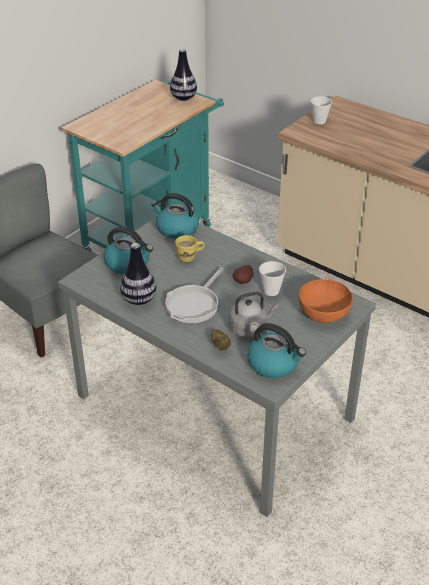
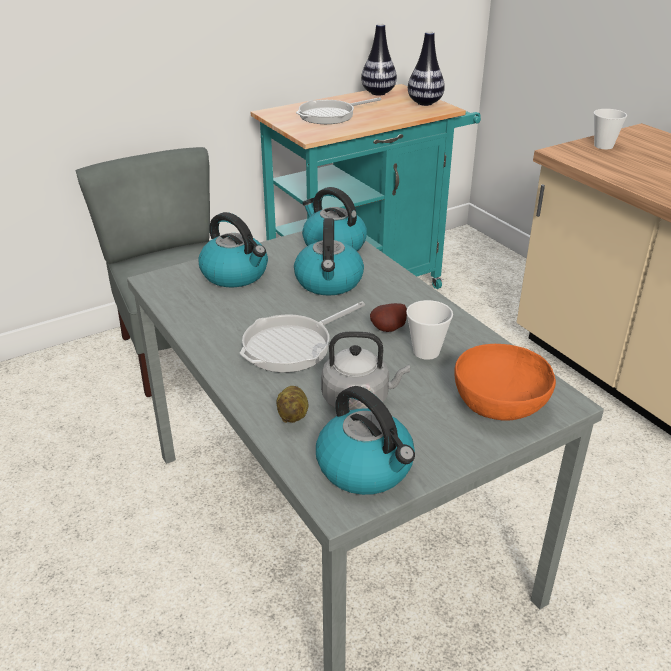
camera: 20 degrees right, 5 degrees down
vase [120,243,157,305] -> vase moved to [361,24,397,95]
yellow mug [175,235,205,262] -> kettle [294,218,364,296]
none -> frying pan [296,97,381,124]

